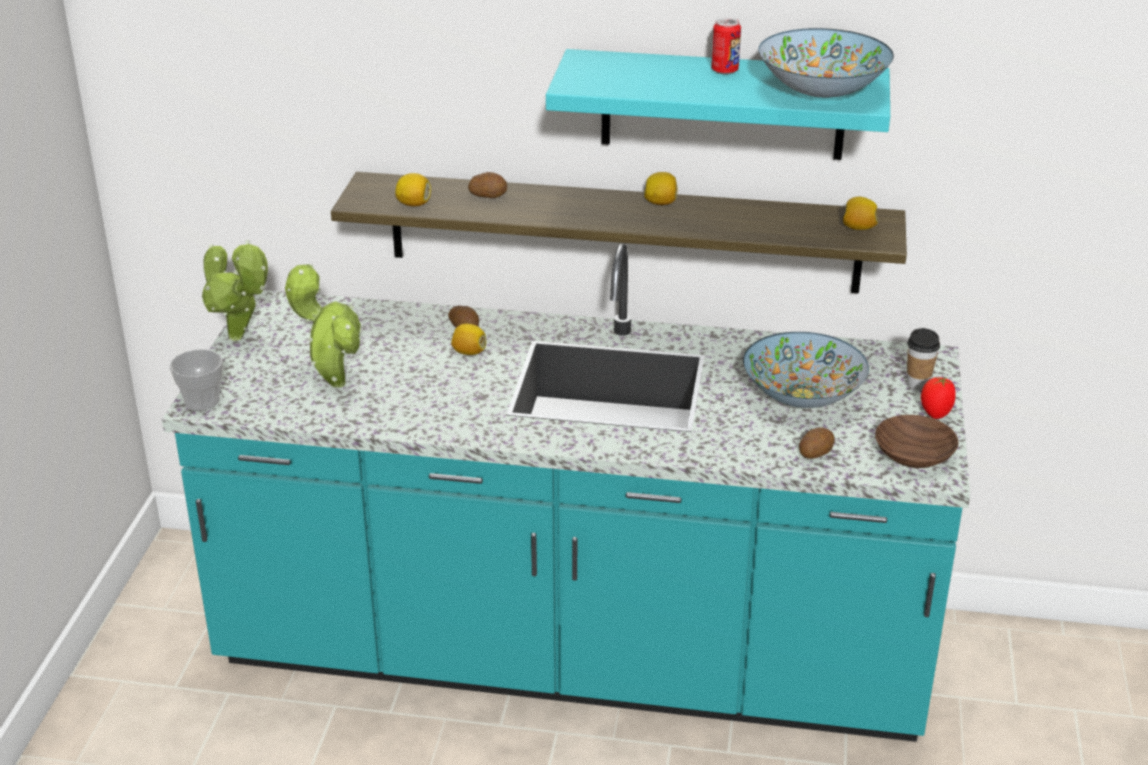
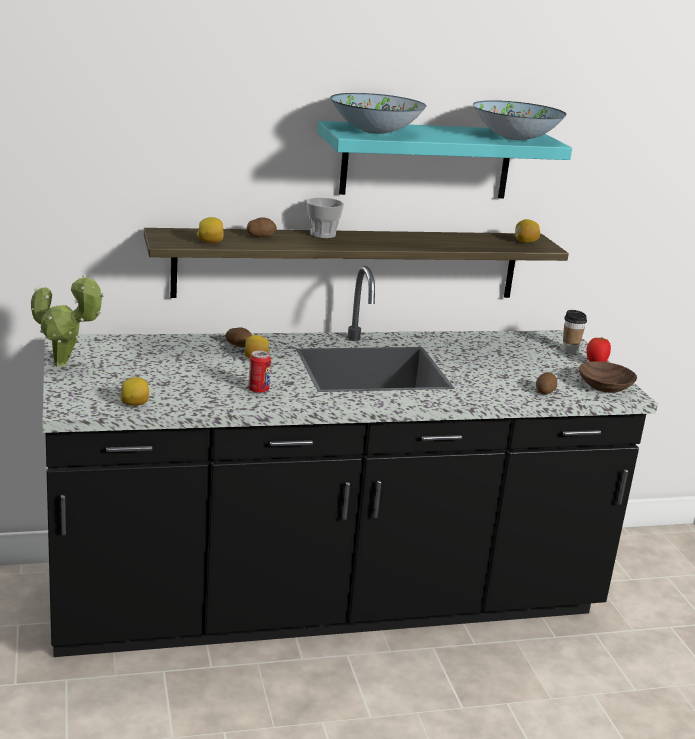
camera: 25 degrees left, 10 degrees down
turquoise counter [162,244,970,742] -> black counter [43,266,658,657]
cup [170,349,223,411] -> cup moved to [307,198,344,238]
potted plant [285,264,362,388] -> none
lemon [644,172,677,205] -> lemon moved to [119,377,149,406]
can [711,18,741,75] -> can moved to [248,351,271,393]
bowl [743,332,869,408] -> bowl moved to [330,93,426,134]

